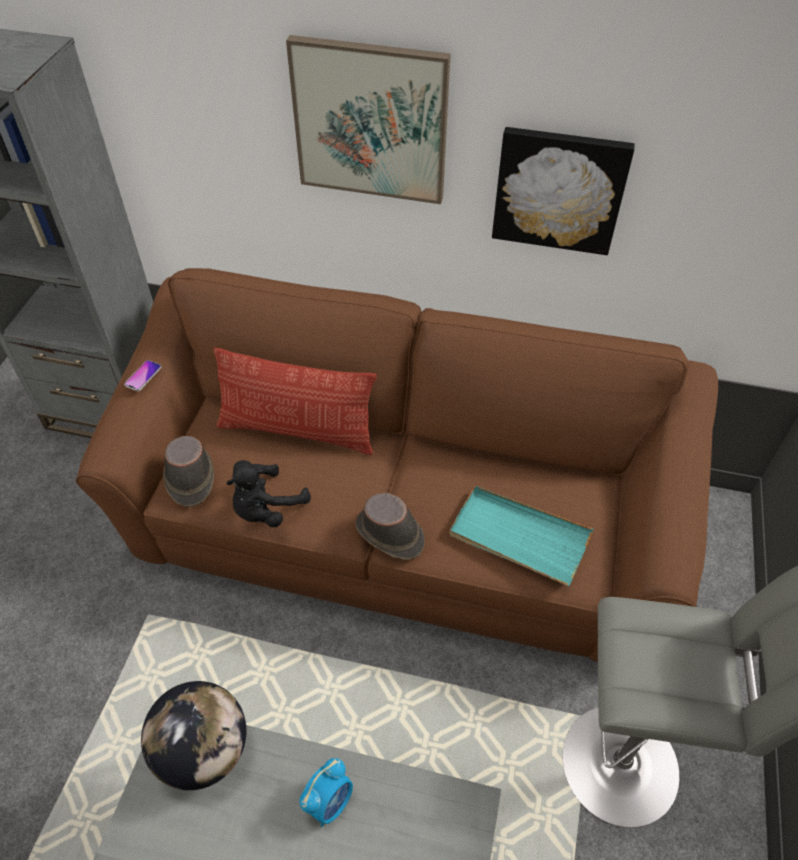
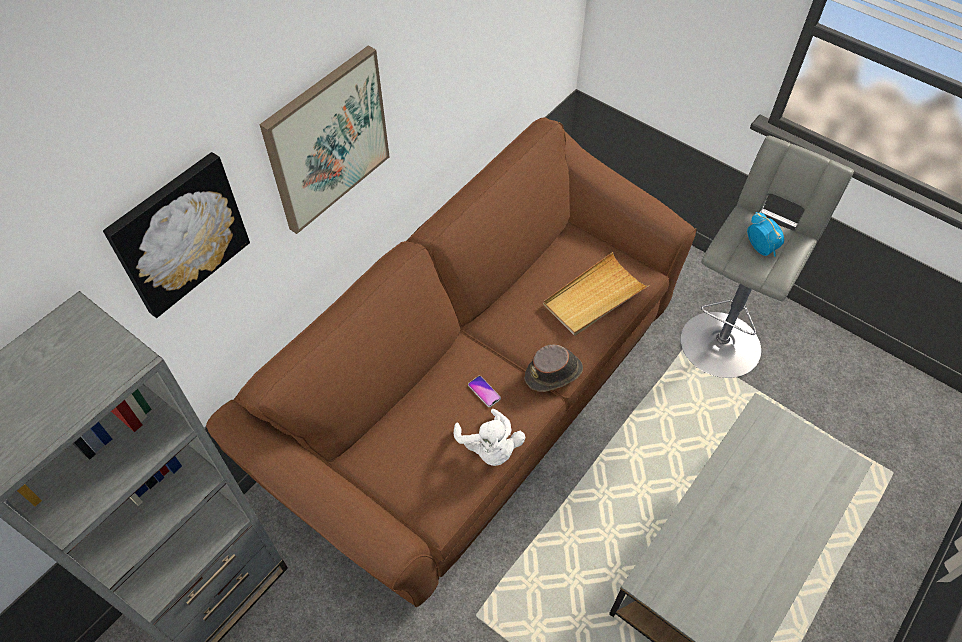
camera: 65 degrees left, 5 degrees up
phone [124,360,162,391] -> phone moved to [468,376,501,407]
globe [141,681,246,790] -> none
brown hat [163,436,214,507] -> none
pillow [214,348,377,455] -> none
black plush toy [226,460,311,527] -> white plush toy [454,409,525,466]
alarm clock [299,758,353,827] -> alarm clock moved to [747,212,784,257]
turquoise tray [450,486,593,586] -> beige tray [543,252,650,336]
picture [492,127,635,255] -> picture moved to [103,152,250,318]

